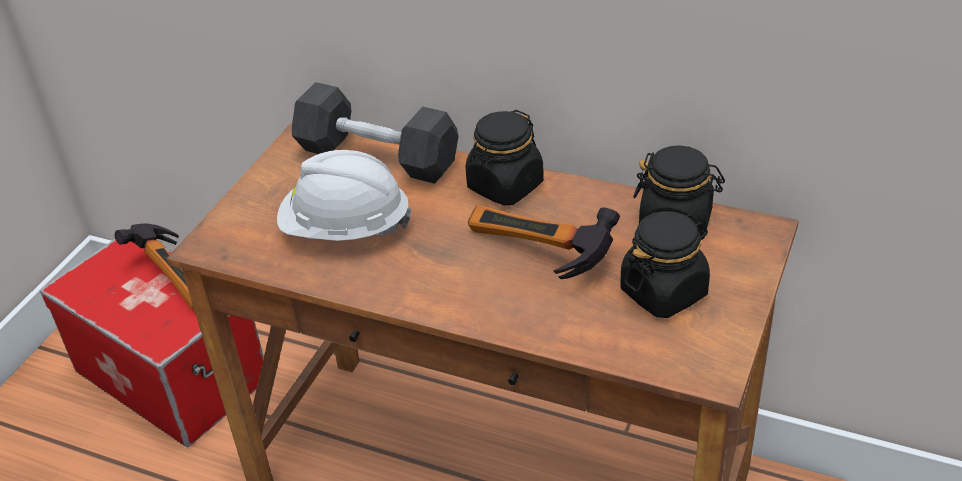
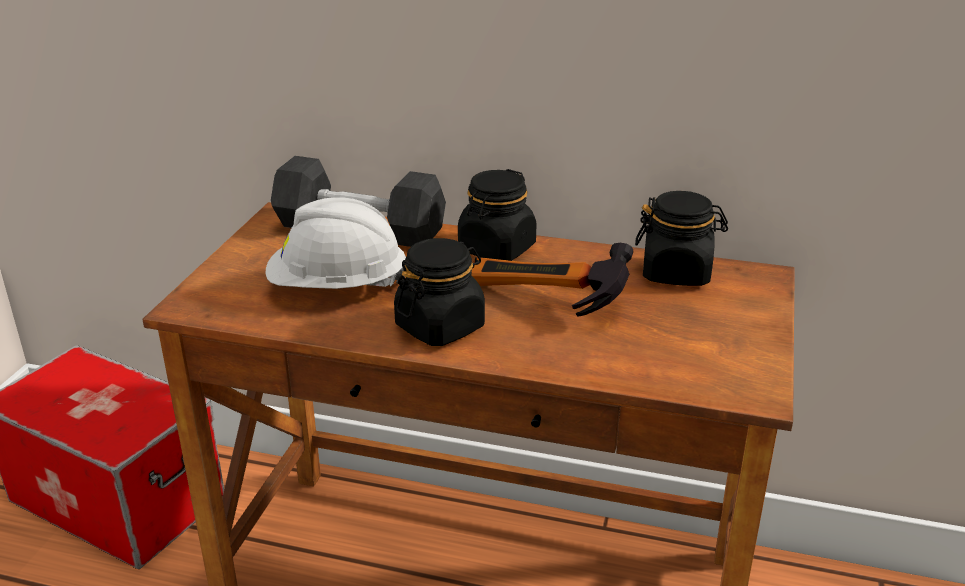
camera: 10 degrees left, 10 degrees down
hammer [114,223,194,310] -> none
black jar [620,211,710,318] -> black jar moved to [394,238,485,346]

